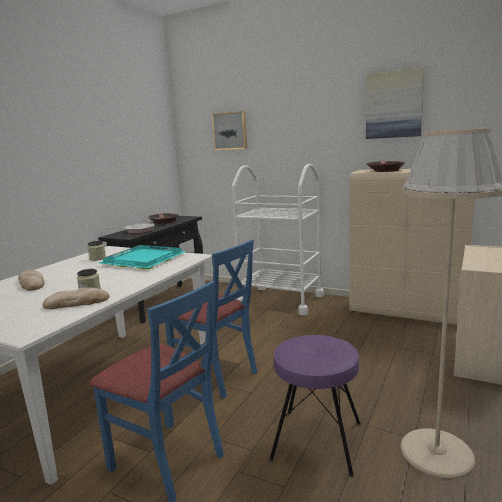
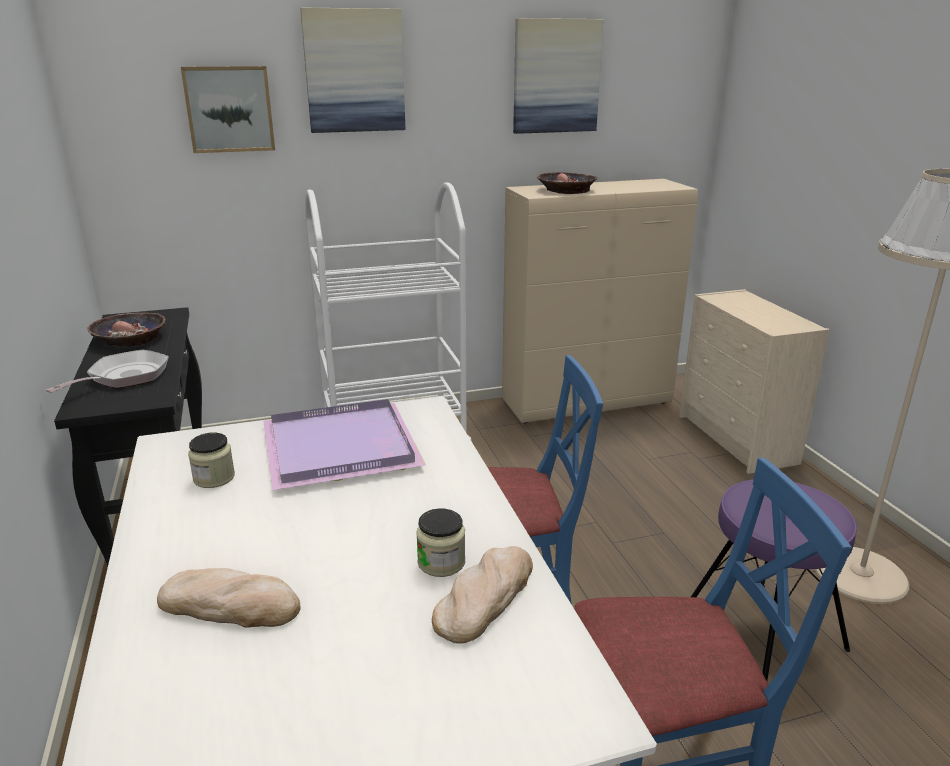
camera: 45 degrees left, 10 degrees up
turquoise tray [99,245,187,270] -> purple tray [263,399,426,490]
none -> picture [300,8,406,133]

